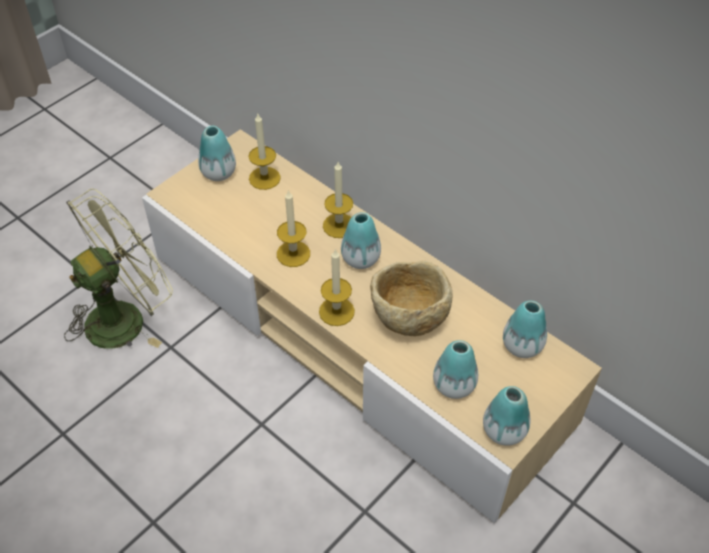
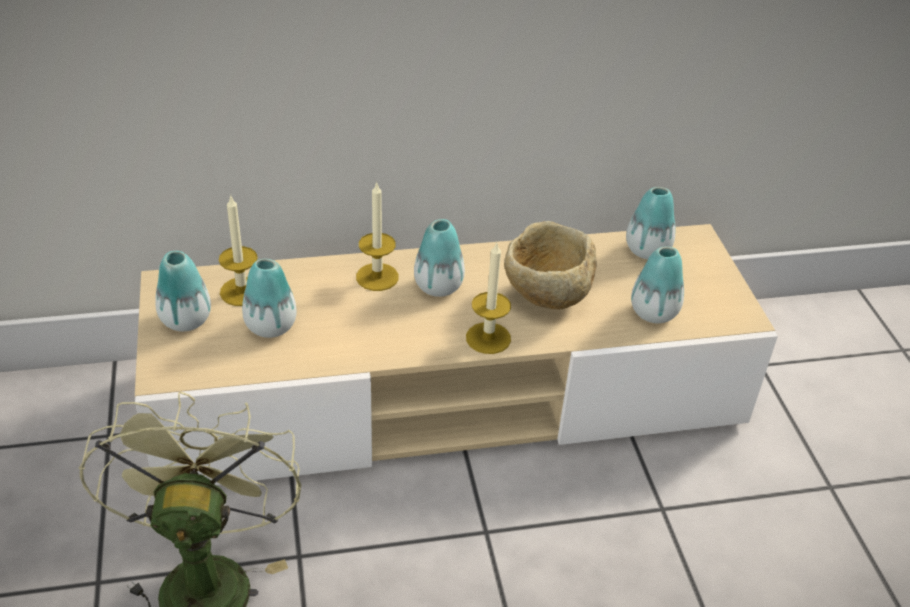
camera: 55 degrees left, 10 degrees down
candle [277,190,310,267] -> none
vase [483,386,530,446] -> vase moved to [242,259,297,338]

